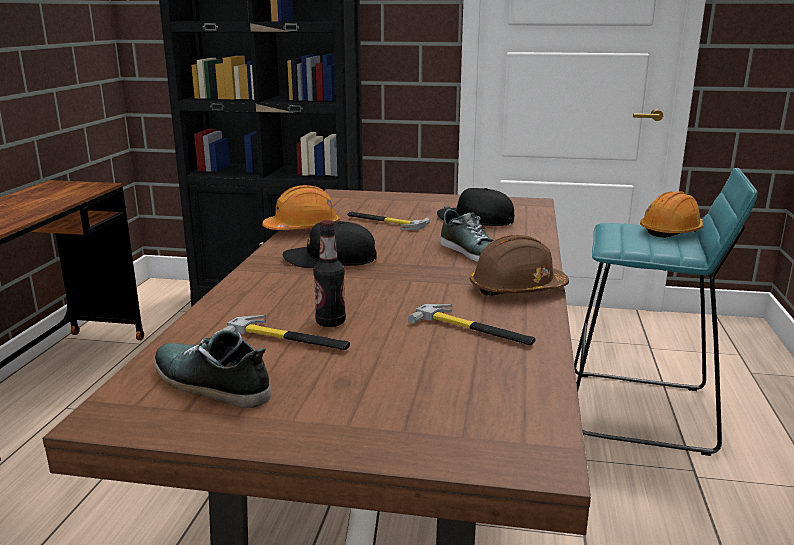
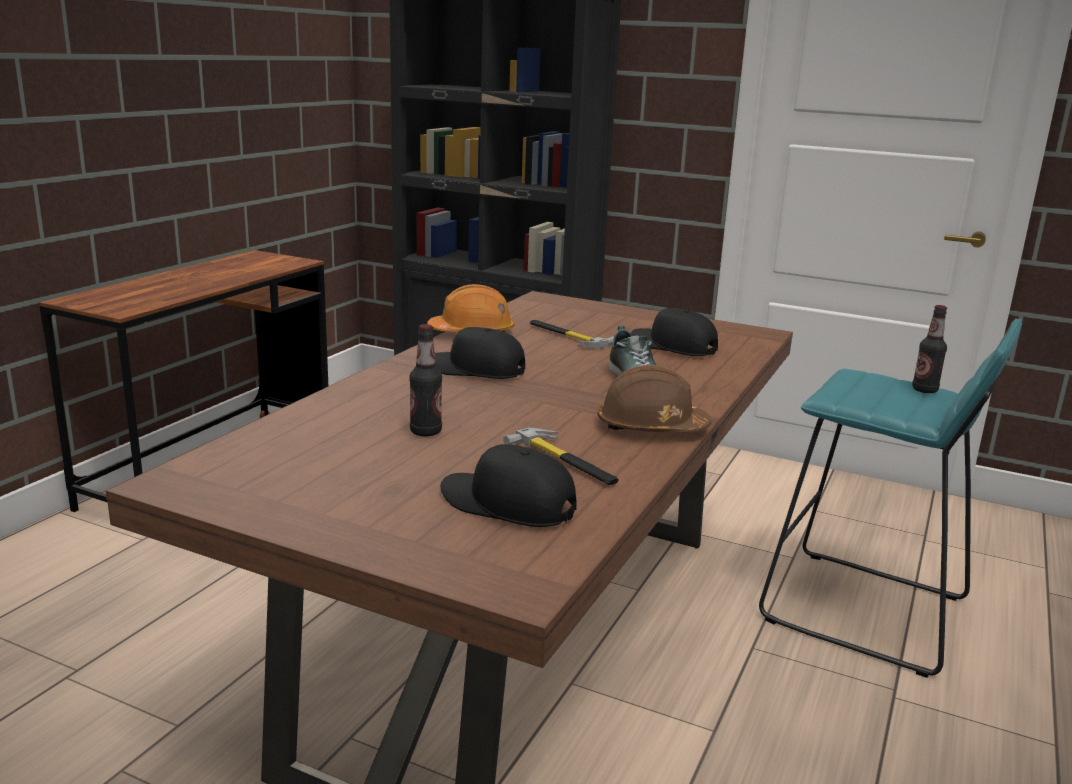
camera: 15 degrees right, 0 degrees up
shoe [154,330,271,408] -> none
hammer [222,315,350,350] -> none
orange hard hat [640,191,704,238] -> bottle [912,305,947,393]
none -> black cap [440,444,577,527]

